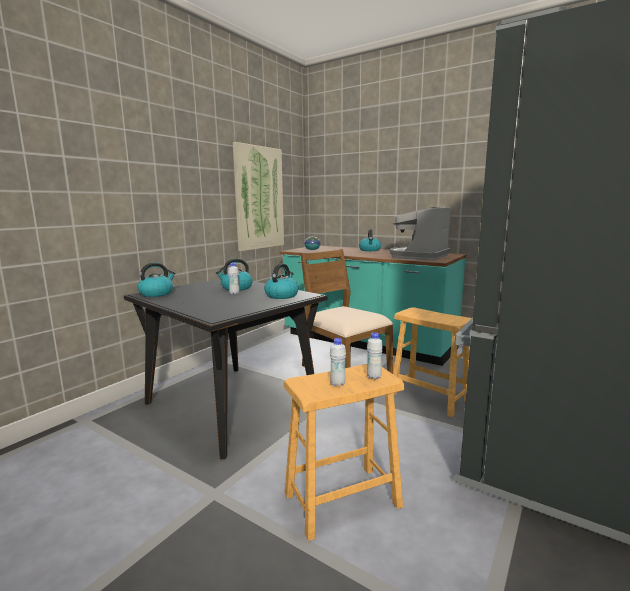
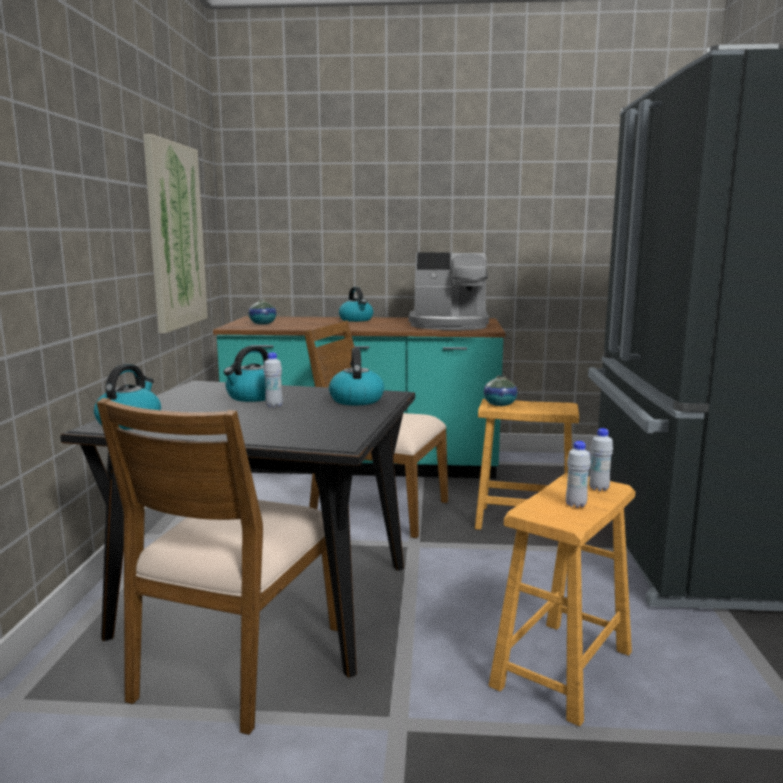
camera: 30 degrees left, 0 degrees up
coffee machine [390,207,451,261] -> coffee machine turned 90 degrees counterclockwise [409,253,489,330]
none -> brown chair [96,398,338,735]
none -> vase [484,375,518,406]

